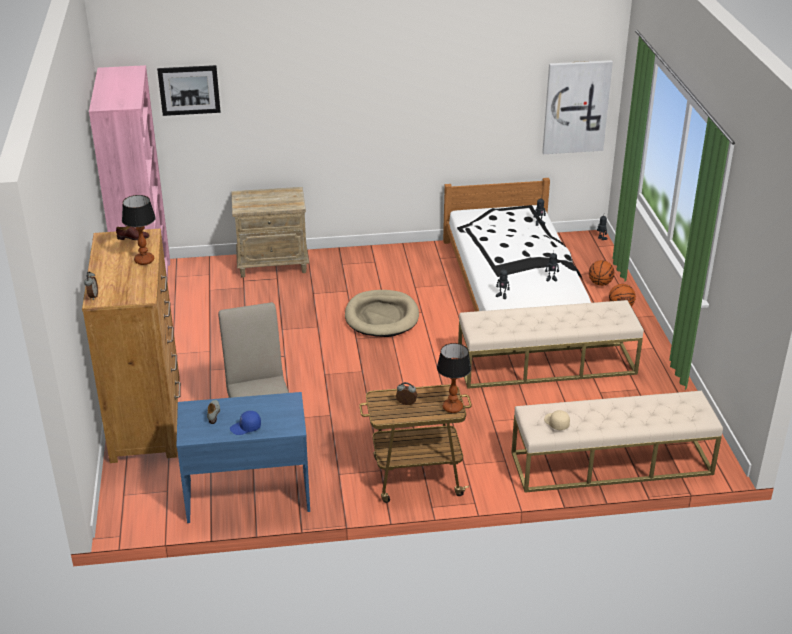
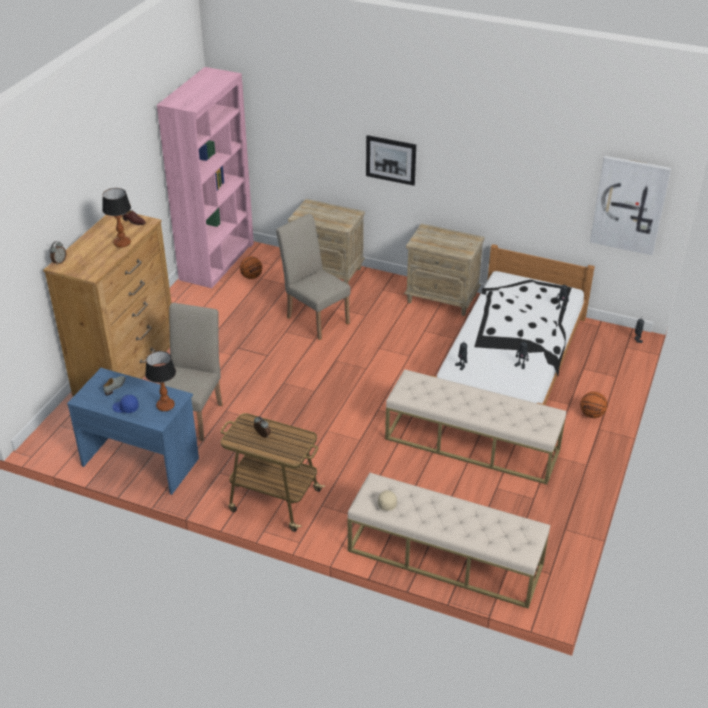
camera: 30 degrees right, 5 degrees up
picture [157,65,221,116] -> picture moved to [366,135,416,186]
beige dog bed [345,290,419,337] -> none
table lamp [437,343,471,413] -> table lamp moved to [145,351,176,411]
basketball [589,260,614,286] -> basketball moved to [240,257,262,279]
none -> beige chair [276,214,351,340]
none -> beige nightstand [404,223,484,316]

